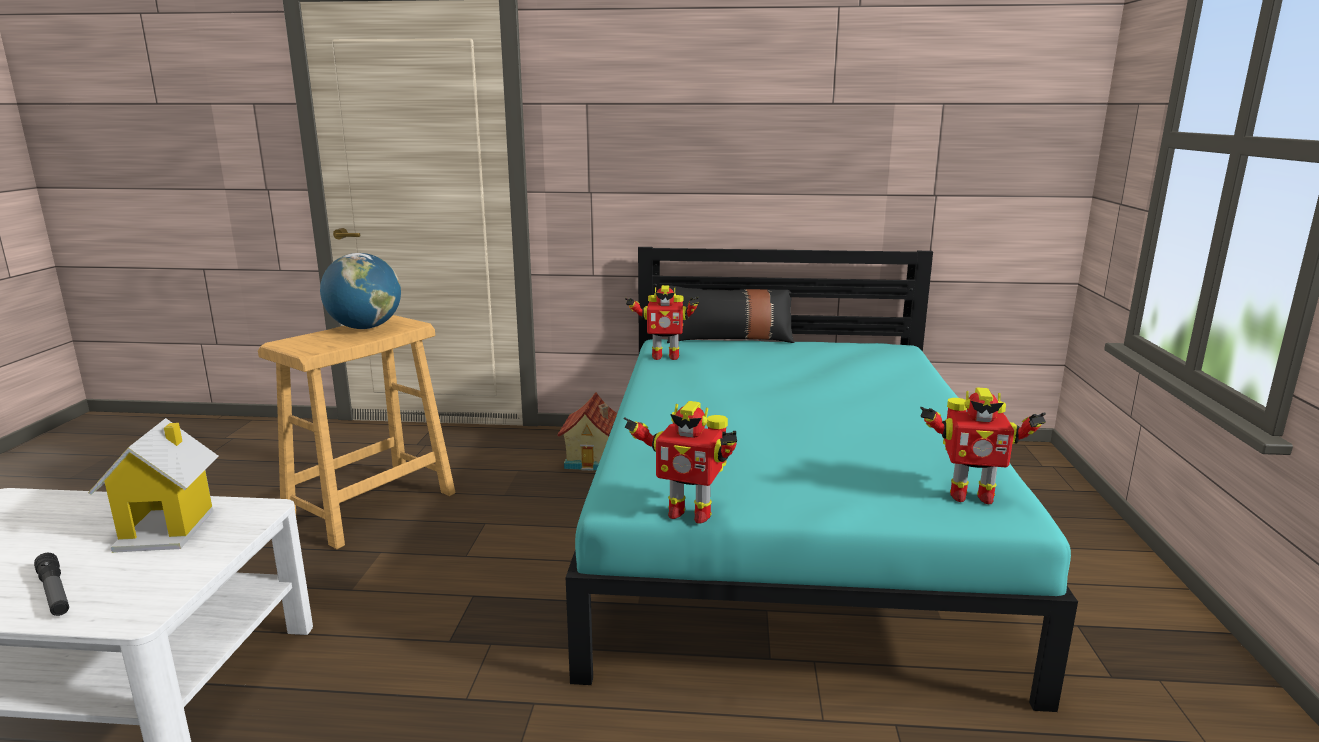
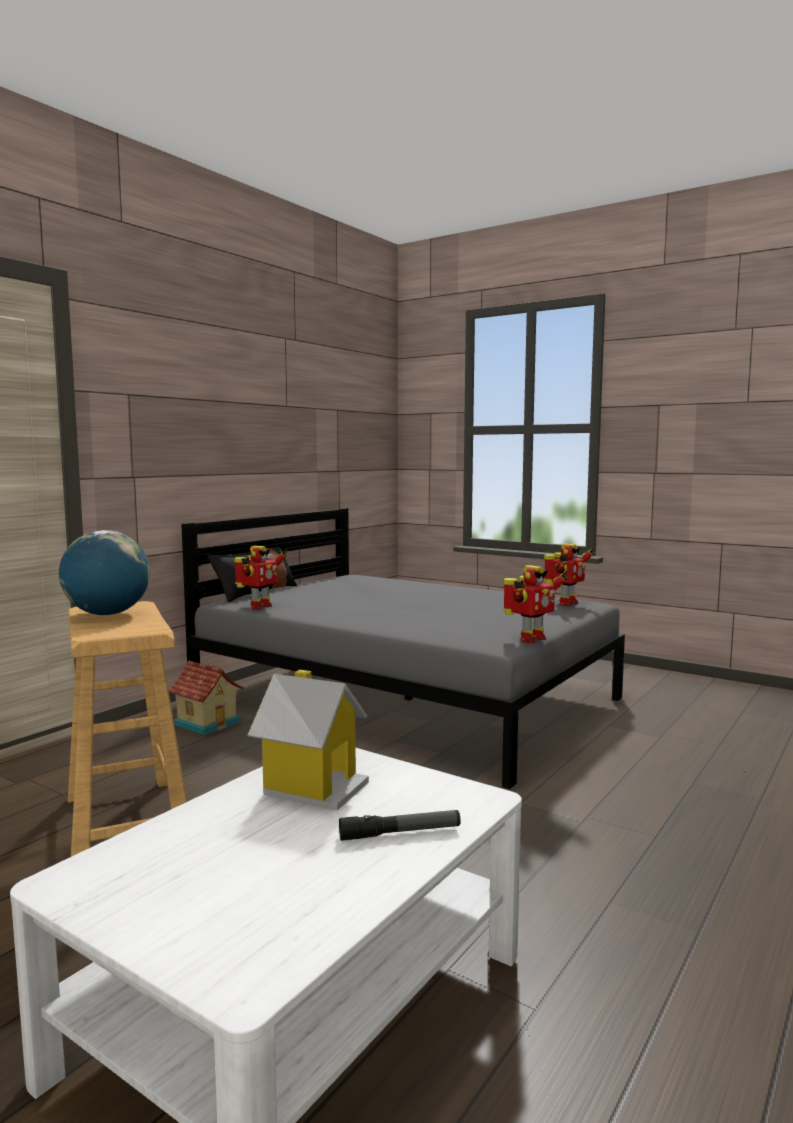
camera: 60 degrees left, 10 degrees down
turquoise bed [566,247,1078,712] -> grey bed [181,508,625,789]

